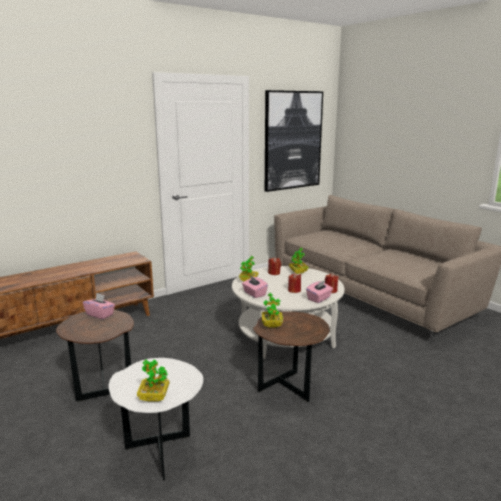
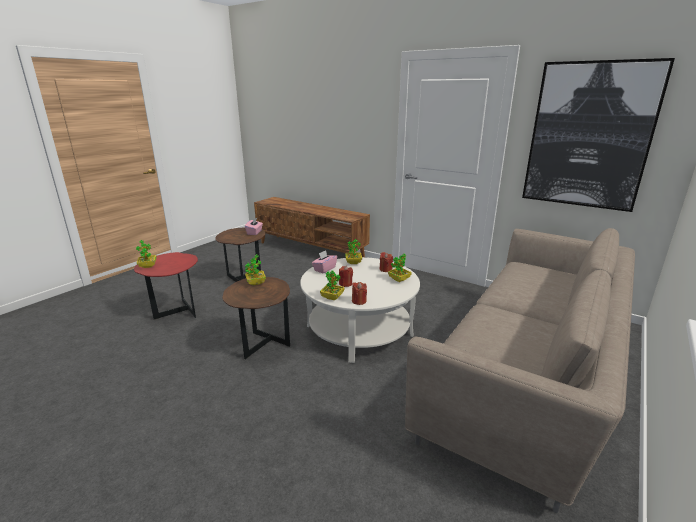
camera: 70 degrees right, 5 degrees up
white side table [109,358,203,480] -> red side table [134,252,198,320]
pink tissue box [306,280,333,303] -> potted plant [320,270,345,300]

